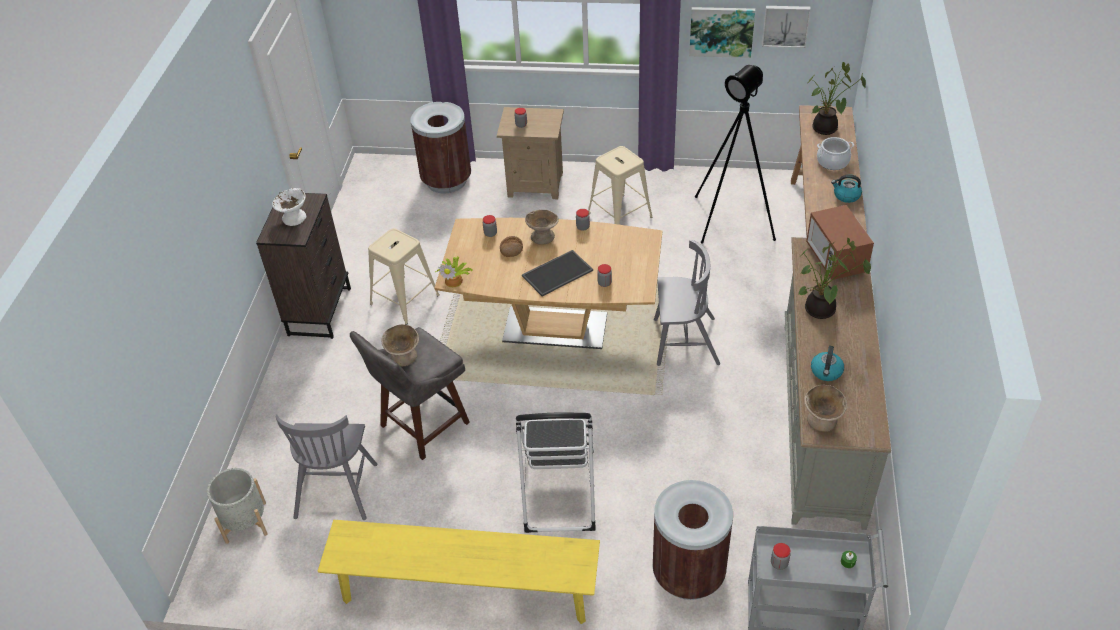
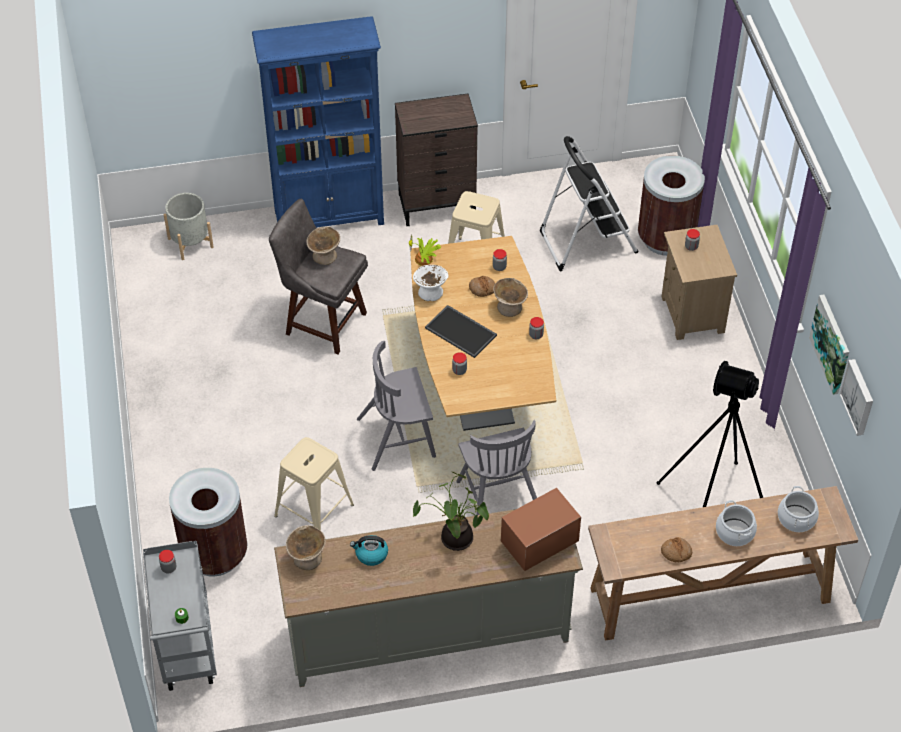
camera: 70 degrees right, 5 degrees up
white bowl [272,188,306,226] -> white bowl moved to [413,265,448,301]
grey chair [276,414,377,520] -> grey chair moved to [357,341,436,471]
yellow bench [318,520,600,624] -> none
step ladder [516,412,596,533] -> step ladder moved to [540,136,639,271]
beige stool [588,146,652,225] -> beige stool moved to [274,437,354,531]
potted plant [807,62,866,135] -> cooking pot [778,486,819,532]
kettle [831,174,862,203] -> bread [661,537,692,562]
none -> blue bookcase [252,16,384,228]

